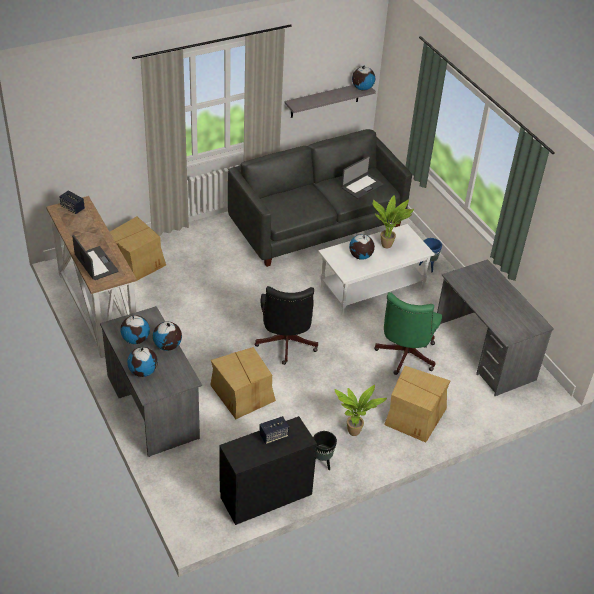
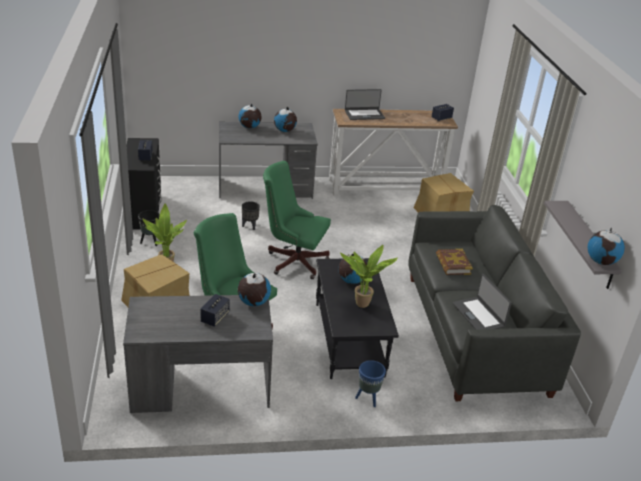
camera: 110 degrees right, 10 degrees down
globe [153,321,182,351] -> globe moved to [238,273,271,306]
cardboard box [211,347,276,419] -> black planter [242,201,260,230]
black office chair [255,286,318,365] -> green office chair [263,161,331,279]
white coffee table [318,224,435,315] -> black coffee table [316,258,399,379]
none -> speaker [200,294,229,327]
none -> book [436,249,473,275]

